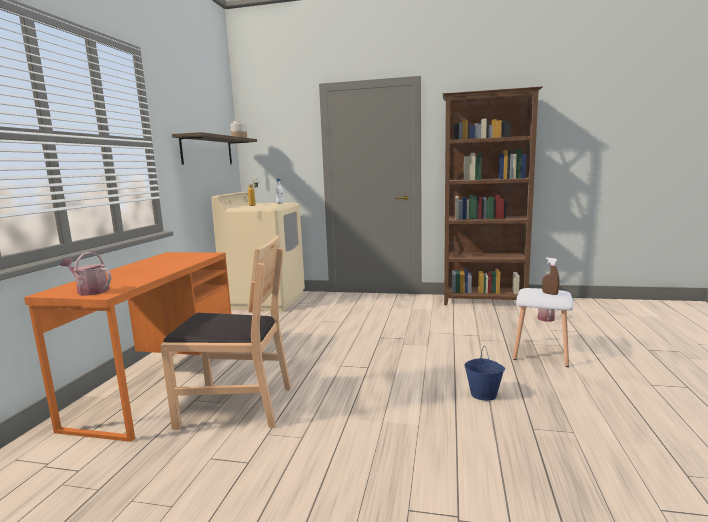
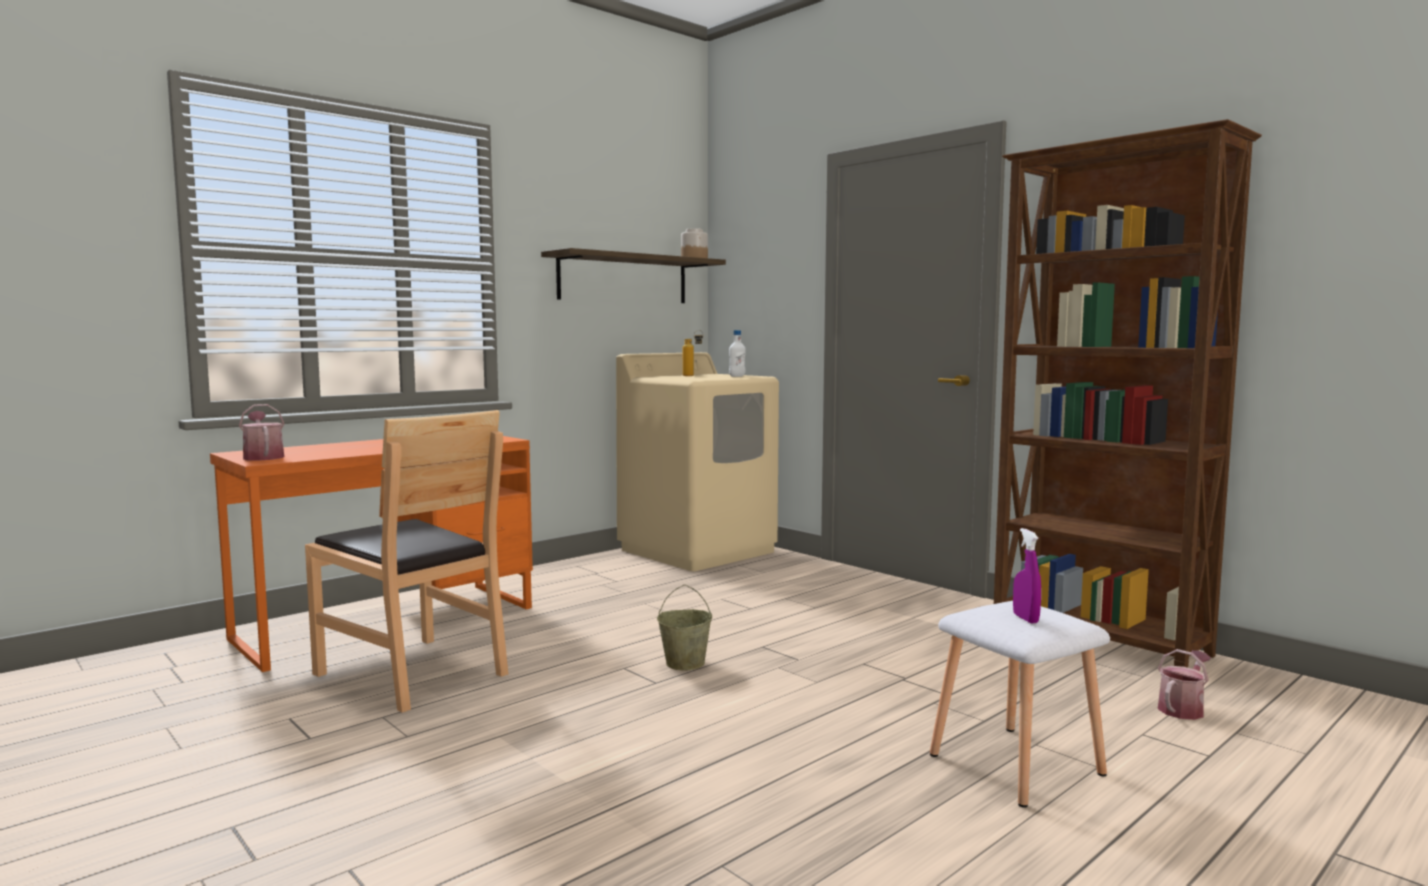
camera: 35 degrees right, 5 degrees down
blue bucket [464,346,505,401] -> none
brown spray bottle [542,257,559,295] -> purple spray bottle [1013,528,1041,624]
none -> beige bucket [657,585,712,671]

